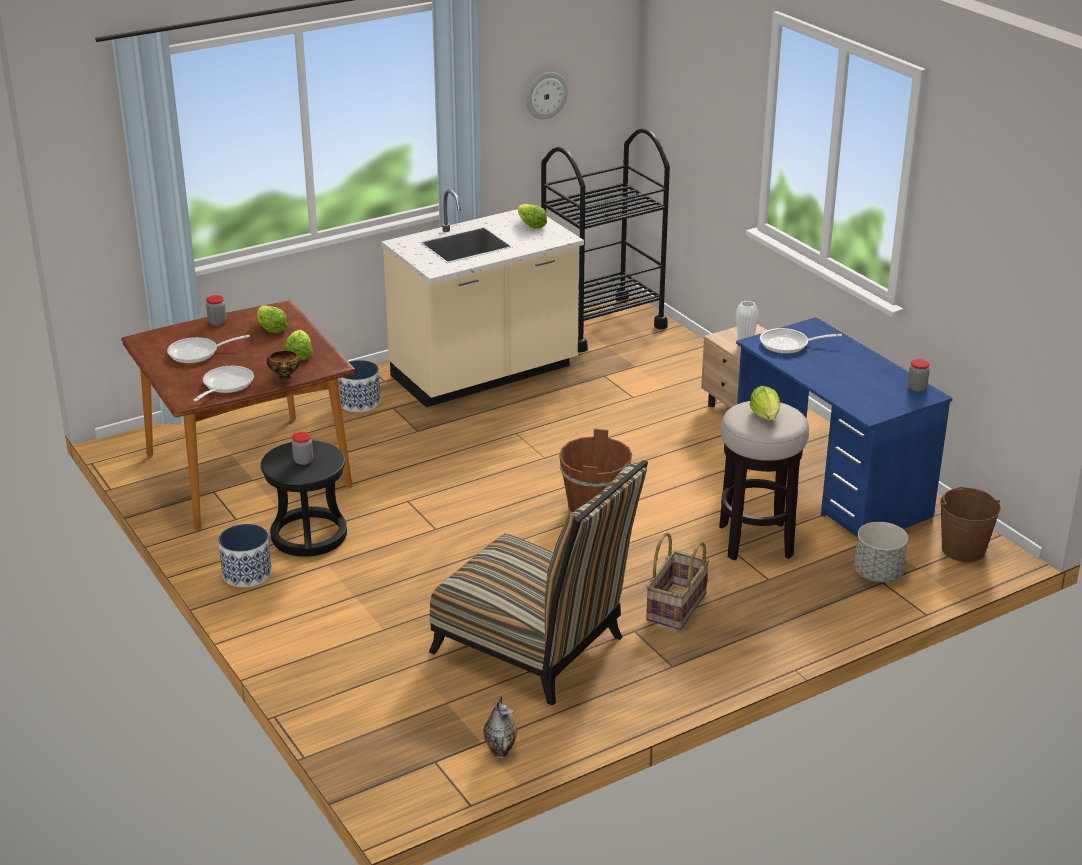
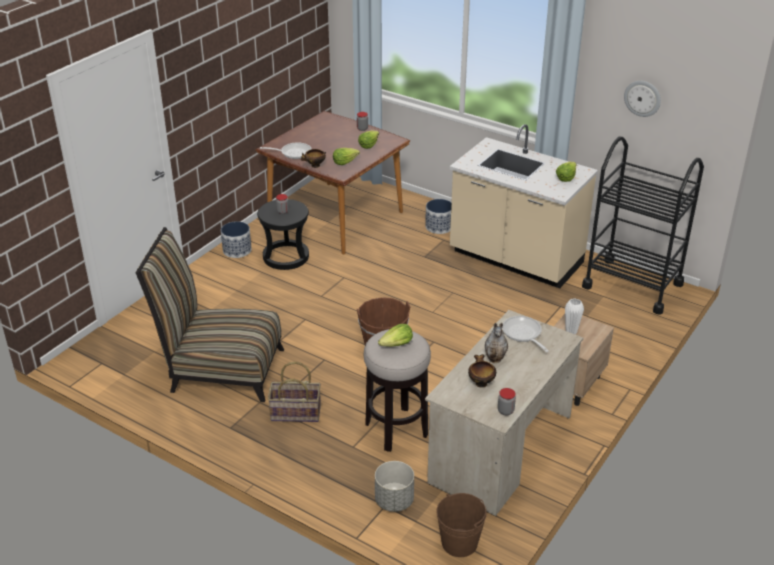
camera: 65 degrees right, 5 degrees up
frying pan [167,335,250,363] -> none
chair [429,460,648,706] -> chair turned 90 degrees clockwise [136,227,284,402]
vase [483,696,517,758] -> vase moved to [485,323,508,363]
blue desk [736,317,952,537] -> beige desk [425,310,583,516]
none -> bowl [468,354,496,388]

